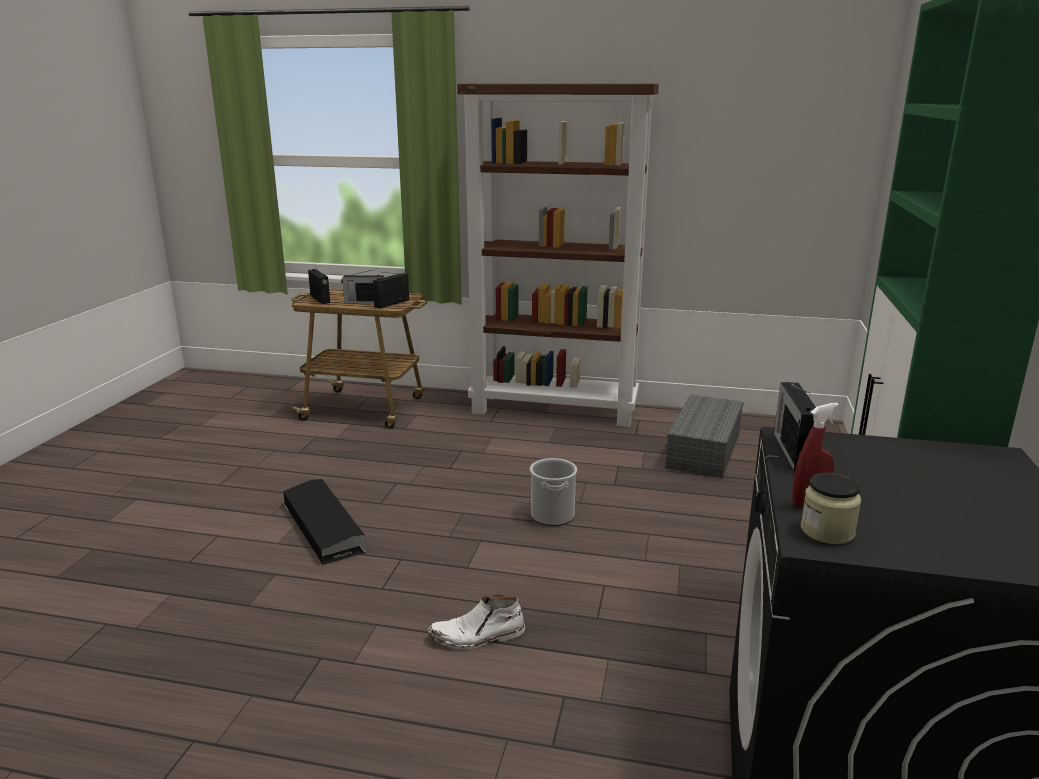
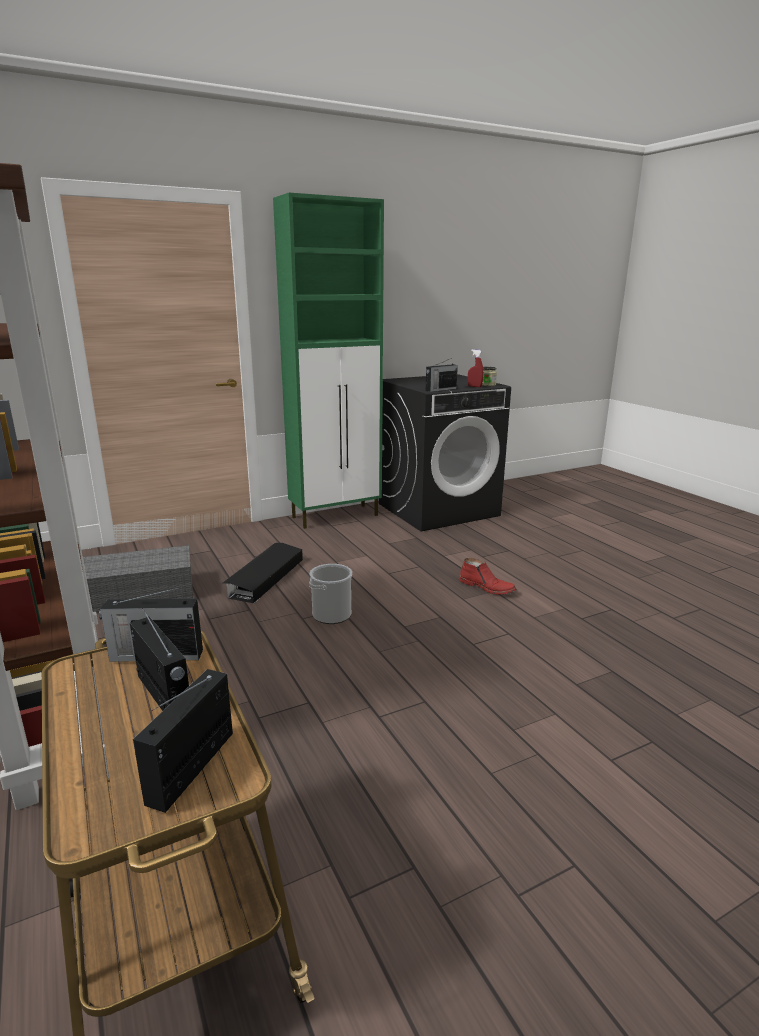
camera: 130 degrees left, 0 degrees up
black storage box [283,479,367,565] -> black storage box moved to [223,543,303,603]
white boot [428,595,525,649] -> red boot [459,558,516,595]

